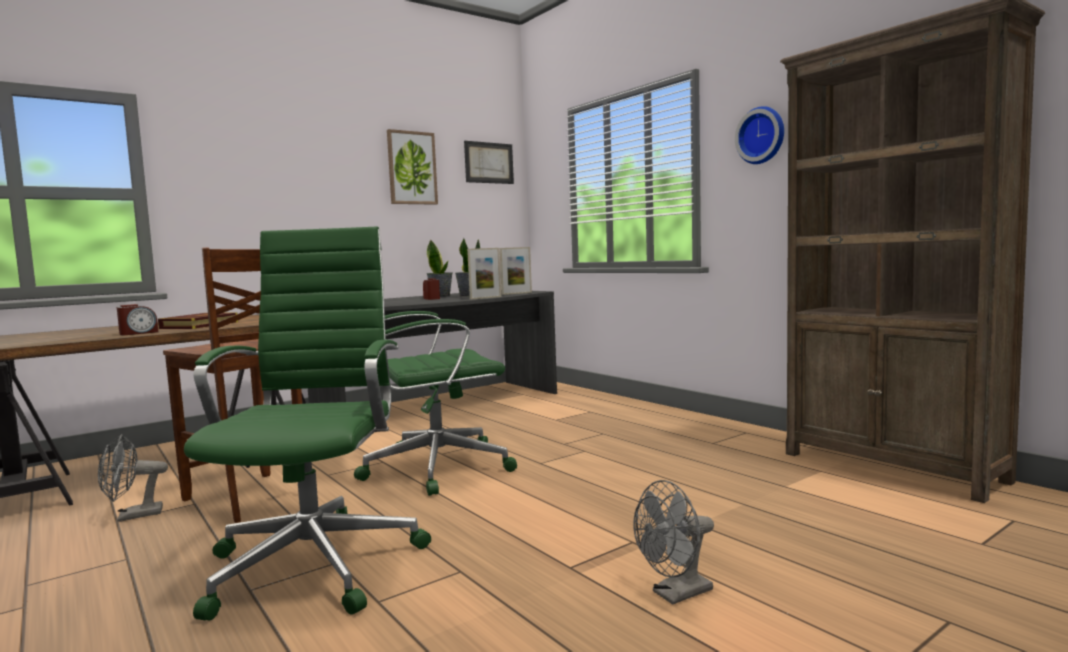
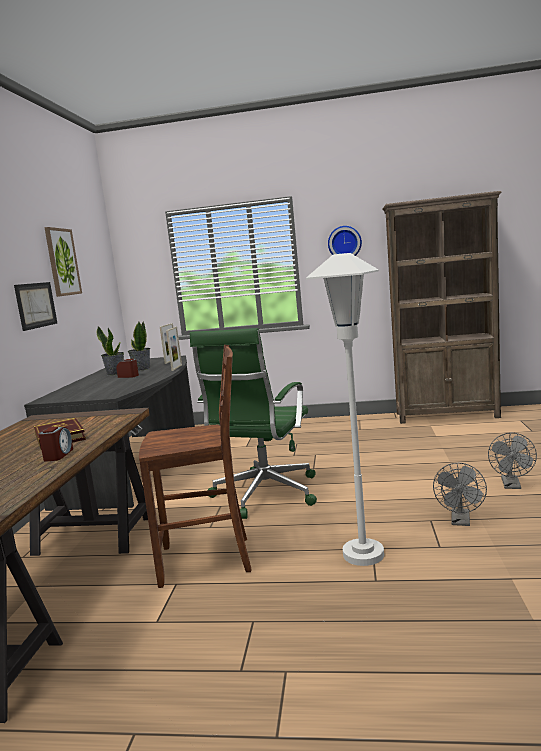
camera: 45 degrees left, 5 degrees up
grey fan [98,434,168,521] -> grey fan moved to [433,463,487,526]
green office chair [184,227,431,620] -> white floor lamp [306,253,384,566]
picture [464,141,514,184] -> picture moved to [14,282,57,331]

